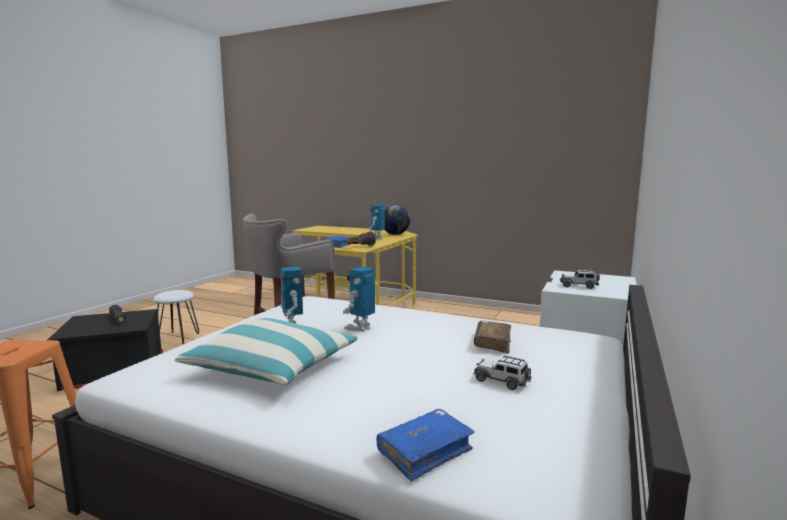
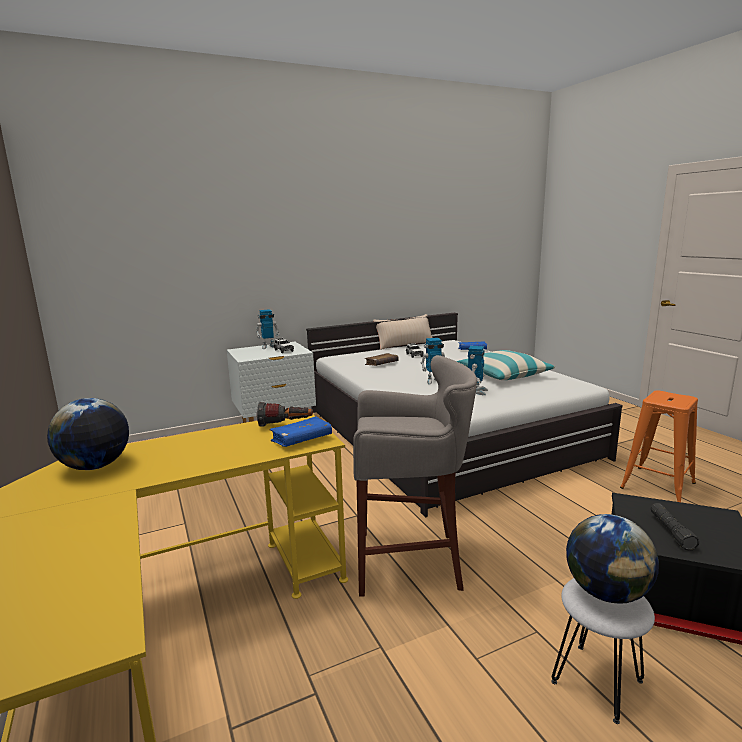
camera: 140 degrees left, 5 degrees up
toy robot [368,205,385,240] -> toy robot moved to [255,309,280,349]
none -> beige pillow [373,314,432,350]
none -> globe [566,514,659,604]

